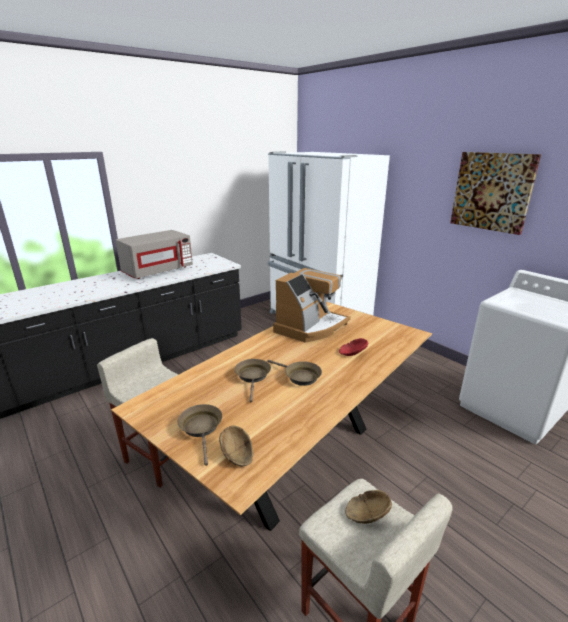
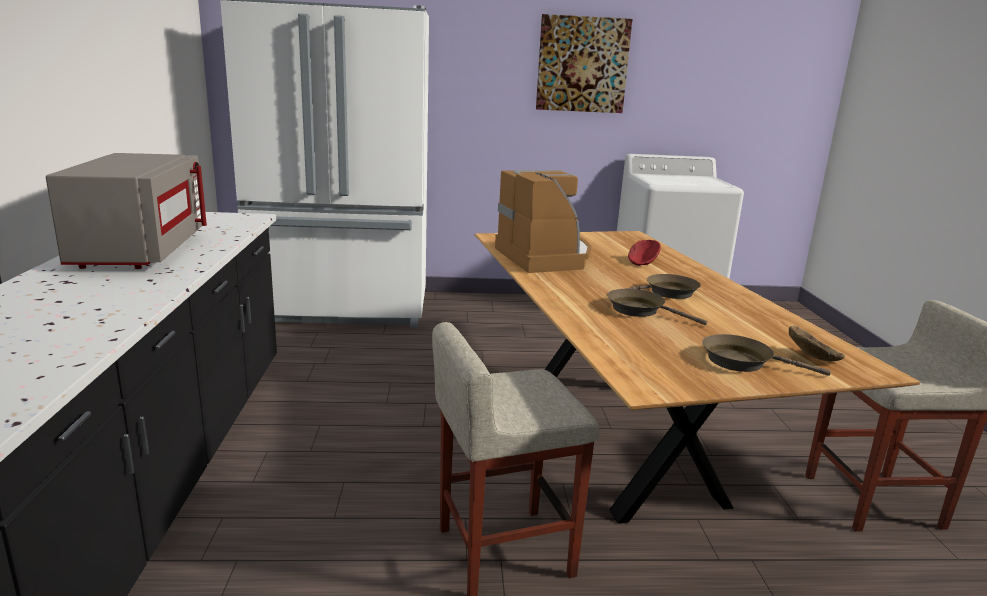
camera: 55 degrees left, 5 degrees down
brown bowl [345,490,392,524] -> none

